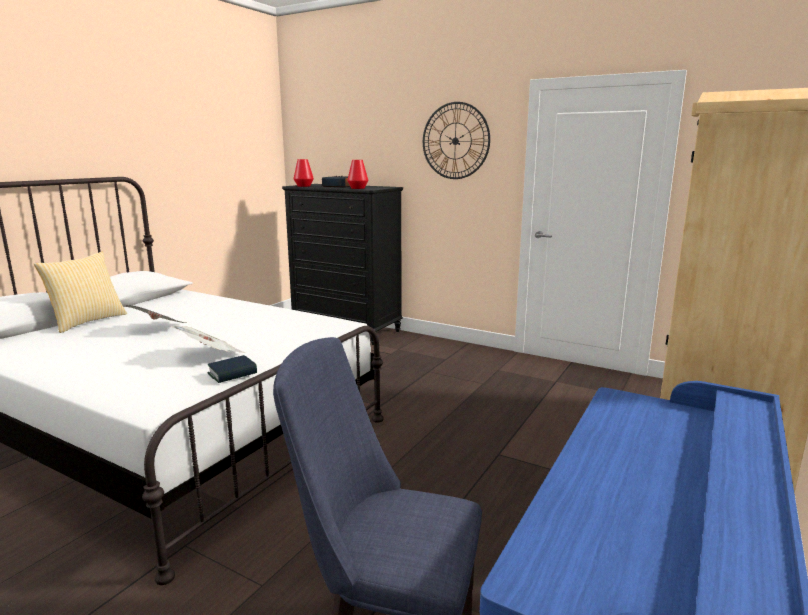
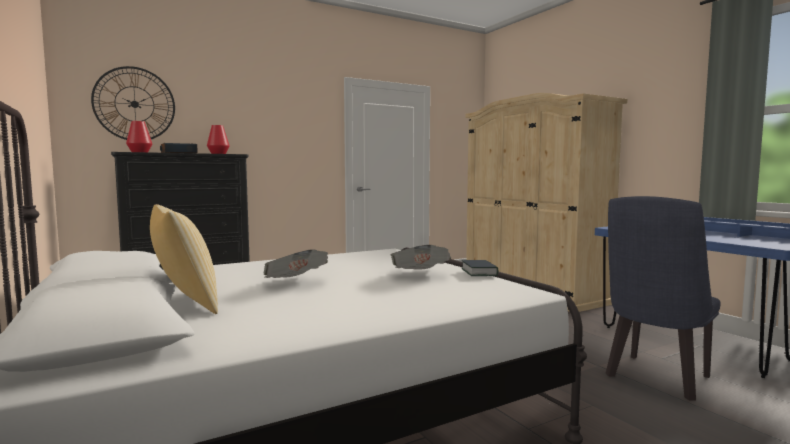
camera: 60 degrees left, 10 degrees down
wall clock [423,102,490,179] -> wall clock moved to [91,66,175,140]

